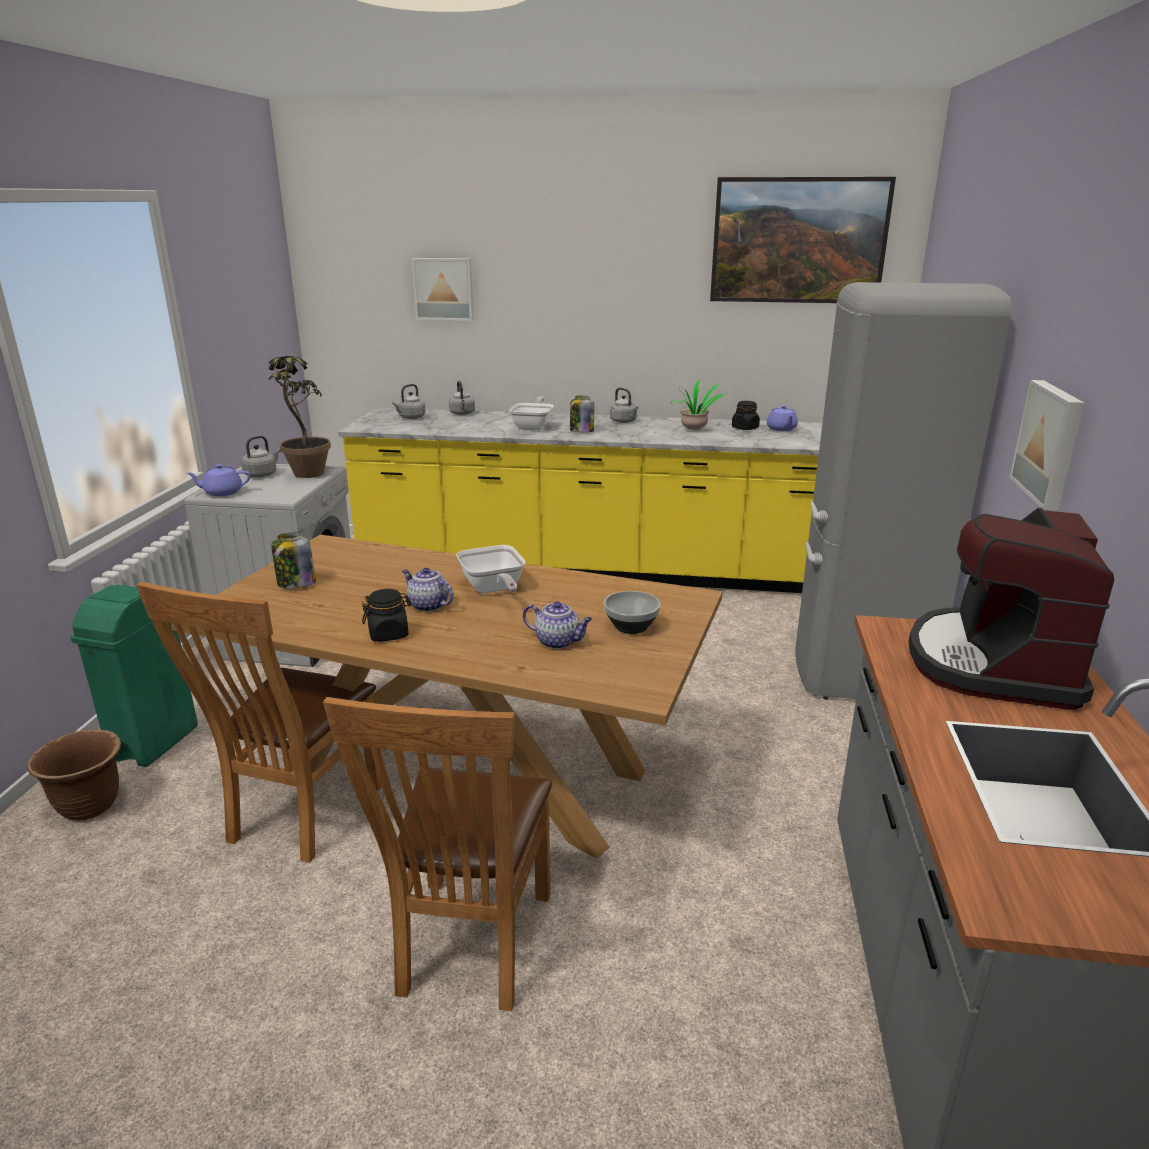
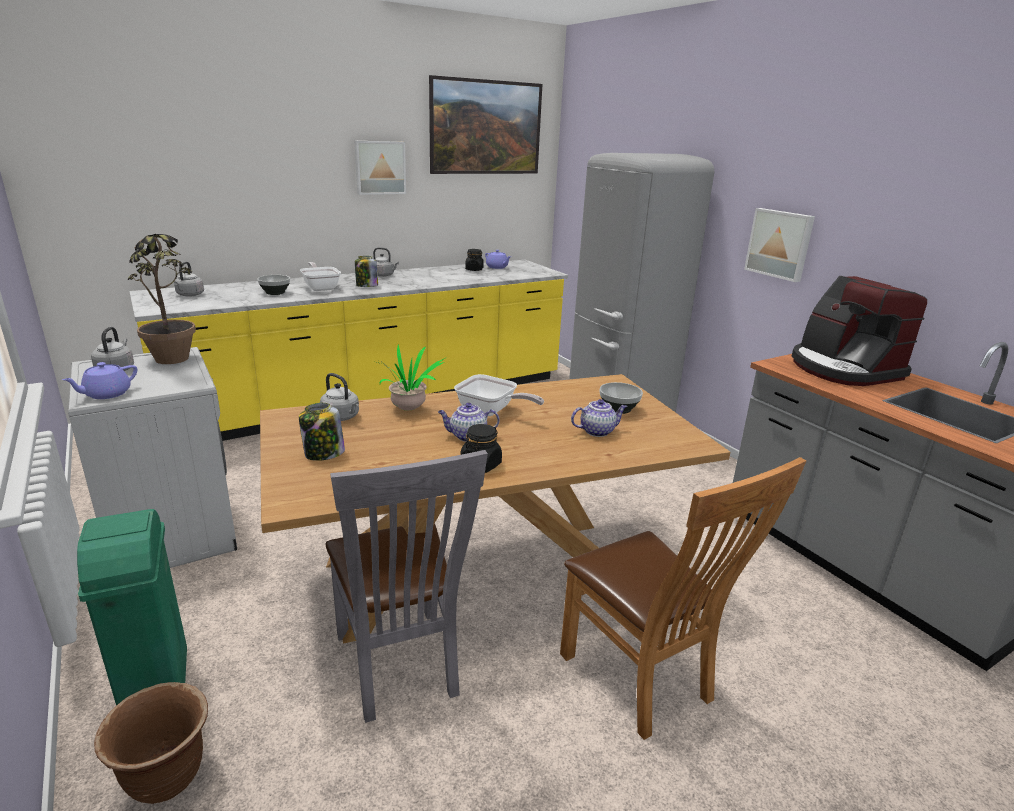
camera: 40 degrees left, 0 degrees up
brown chair [136,582,382,863] -> grey chair [325,450,488,723]
picture [411,258,474,321] -> picture moved to [354,141,406,195]
grey kettle [449,381,475,415] -> grey kettle moved to [320,373,359,421]
potted plant [671,380,727,430] -> potted plant moved to [373,344,445,410]
none -> bowl [257,275,290,295]

